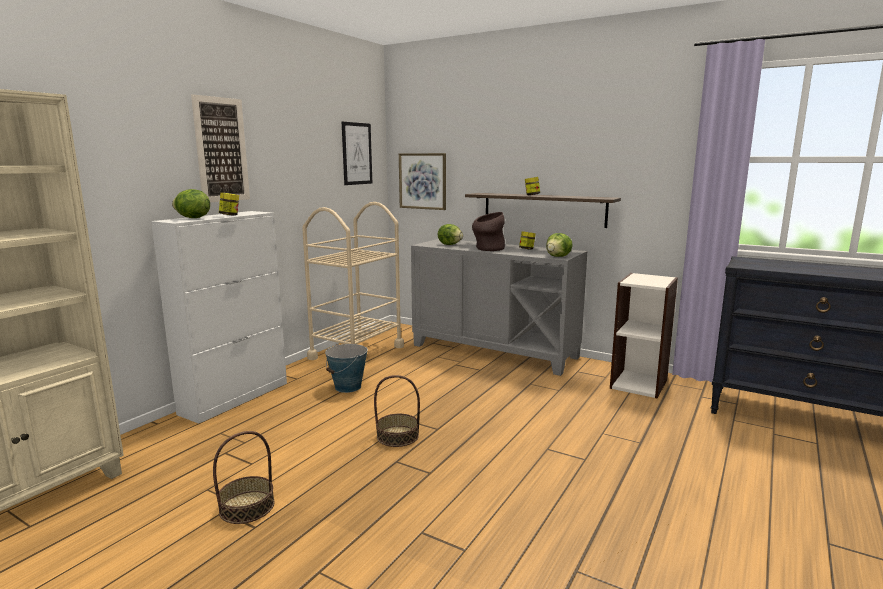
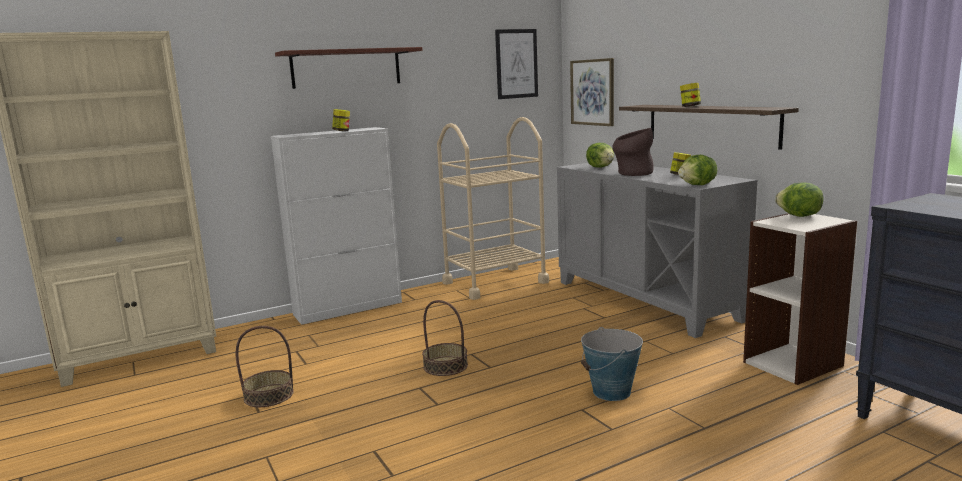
camera: 30 degrees right, 0 degrees up
lettuce [172,189,210,218] -> lettuce moved to [775,183,824,217]
picture [191,94,250,202] -> shelf [275,47,423,89]
bucket [325,344,368,393] -> bucket moved to [581,327,643,401]

